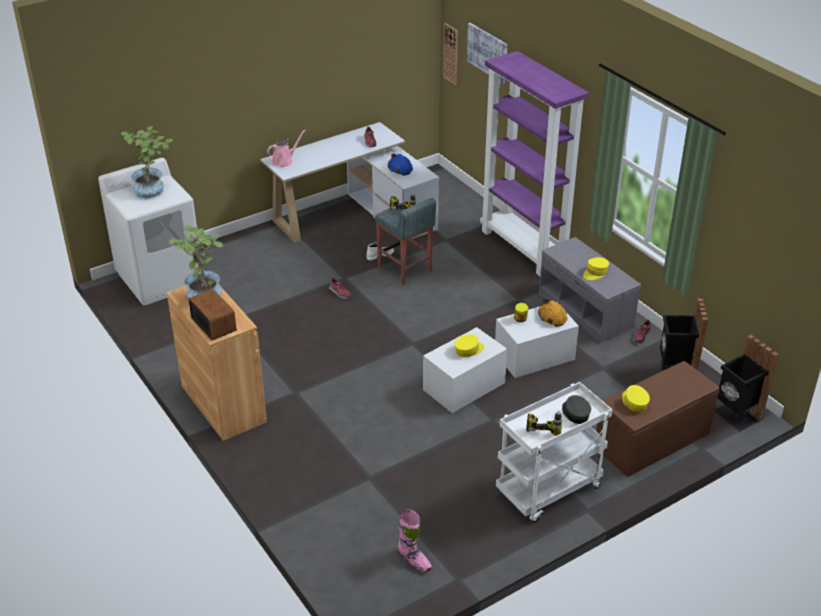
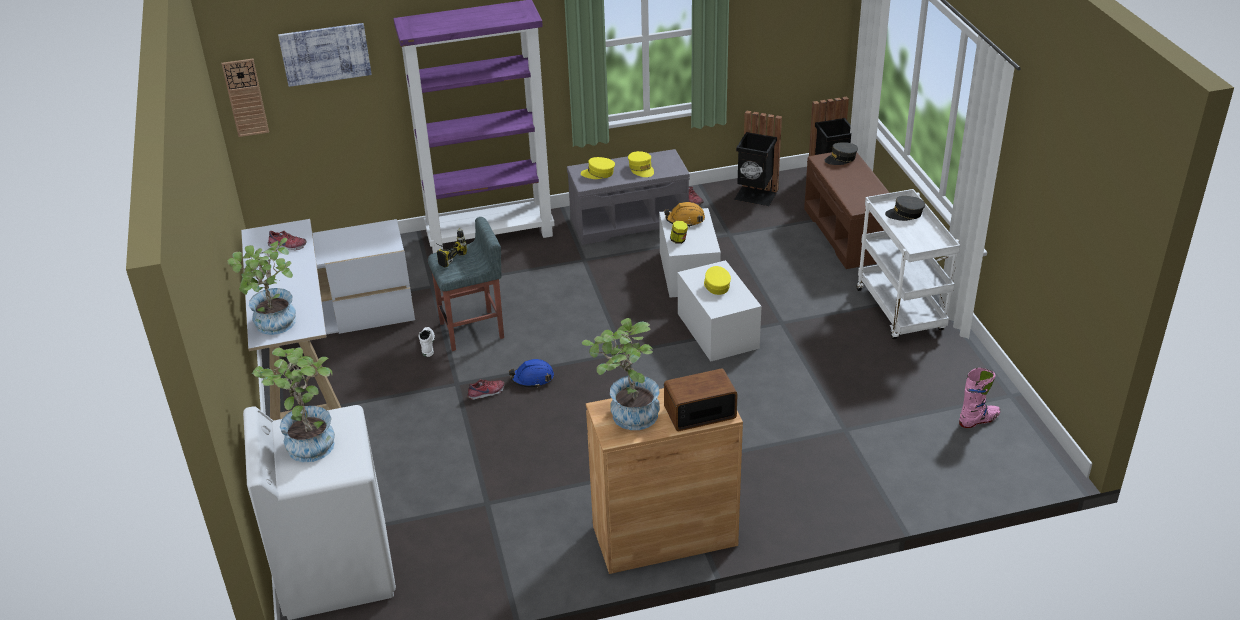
camera: 70 degrees left, 0 degrees up
pink watering can [267,130,306,167] -> potted plant [227,238,296,335]
blue hard hat [388,153,413,176] -> blue hard hat moved to [509,359,554,388]
power drill [526,411,562,436] -> none
yellow cap [622,385,650,412] -> yellow cap moved to [581,157,615,179]
none -> grey cap [825,142,858,165]

